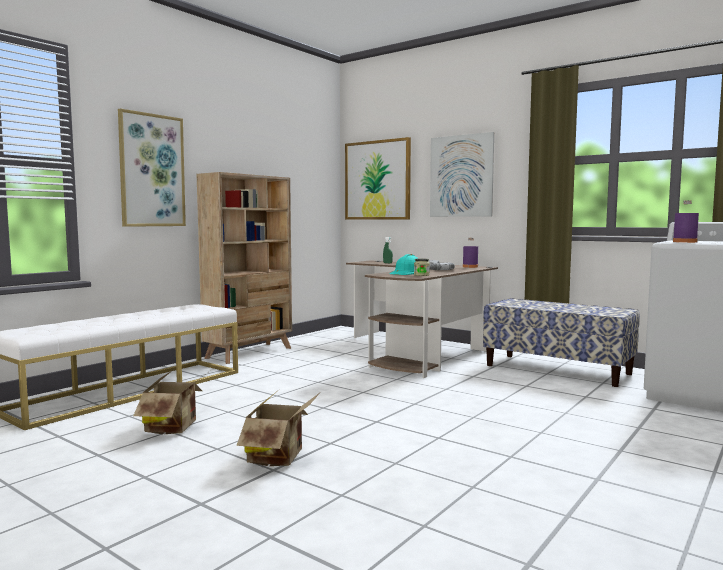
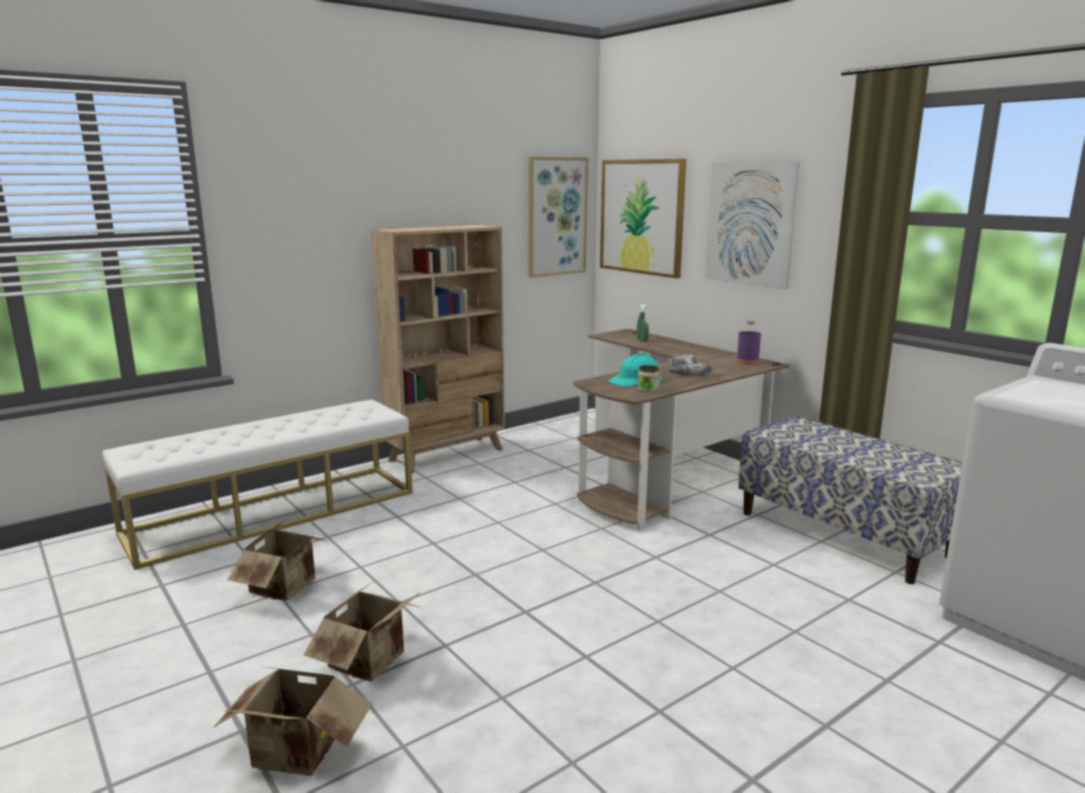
camera: 15 degrees right, 10 degrees up
picture [118,109,186,227] -> picture moved to [528,157,588,277]
purple bottle [673,200,699,243] -> none
none -> cardboard box [213,667,373,776]

